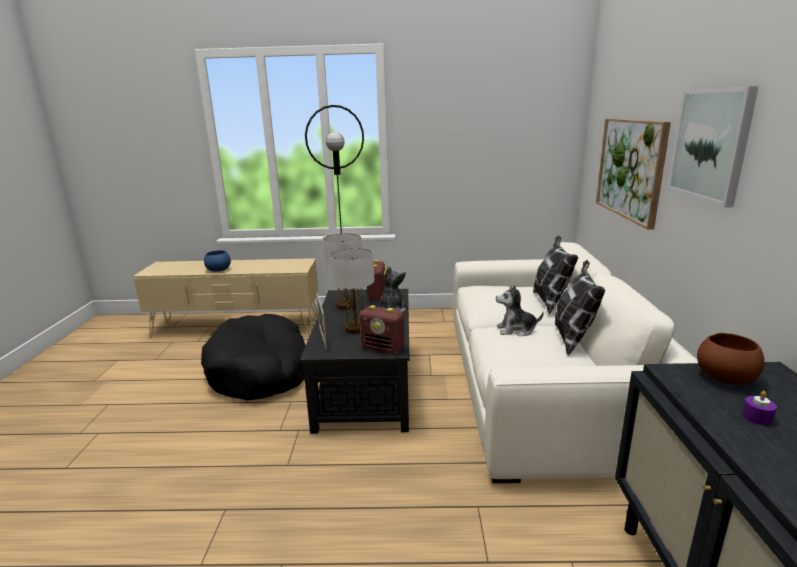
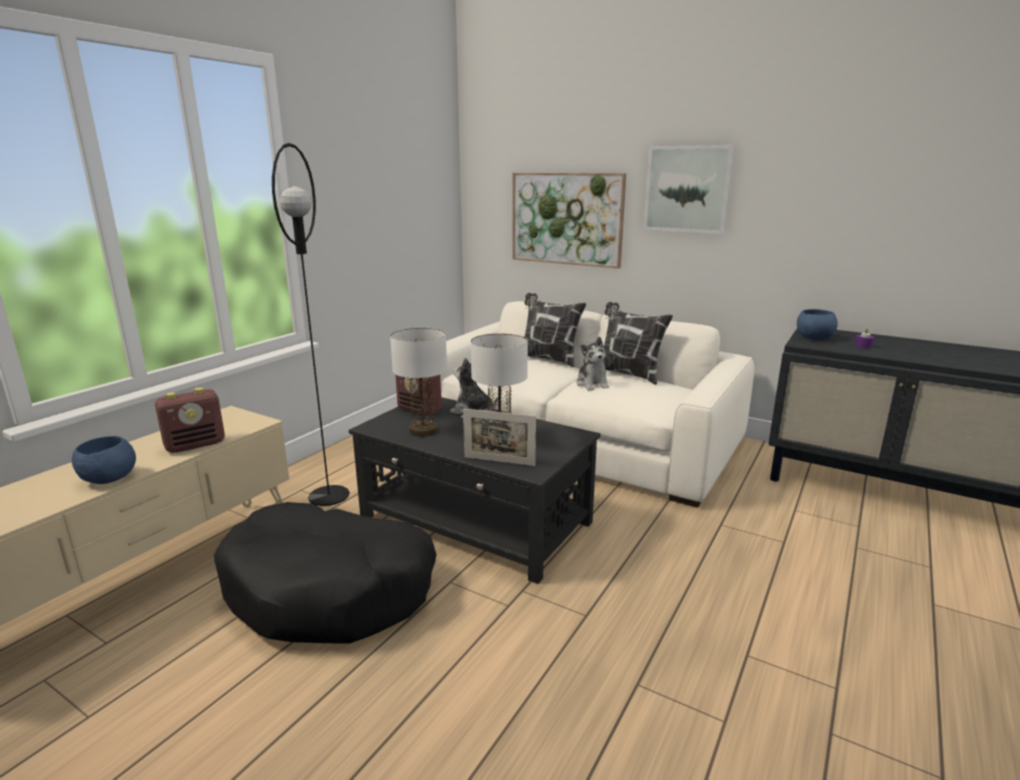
camera: 60 degrees left, 0 degrees up
radio [360,305,405,354] -> radio moved to [155,388,225,453]
plush toy [496,285,544,336] -> plush toy turned 45 degrees counterclockwise [576,337,610,391]
brown bowl [697,333,765,384] -> blue bowl [797,309,838,340]

